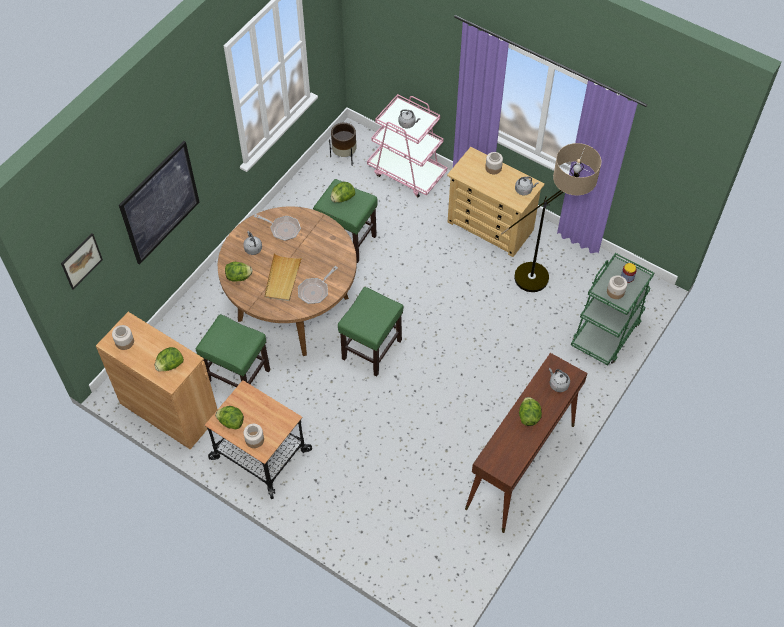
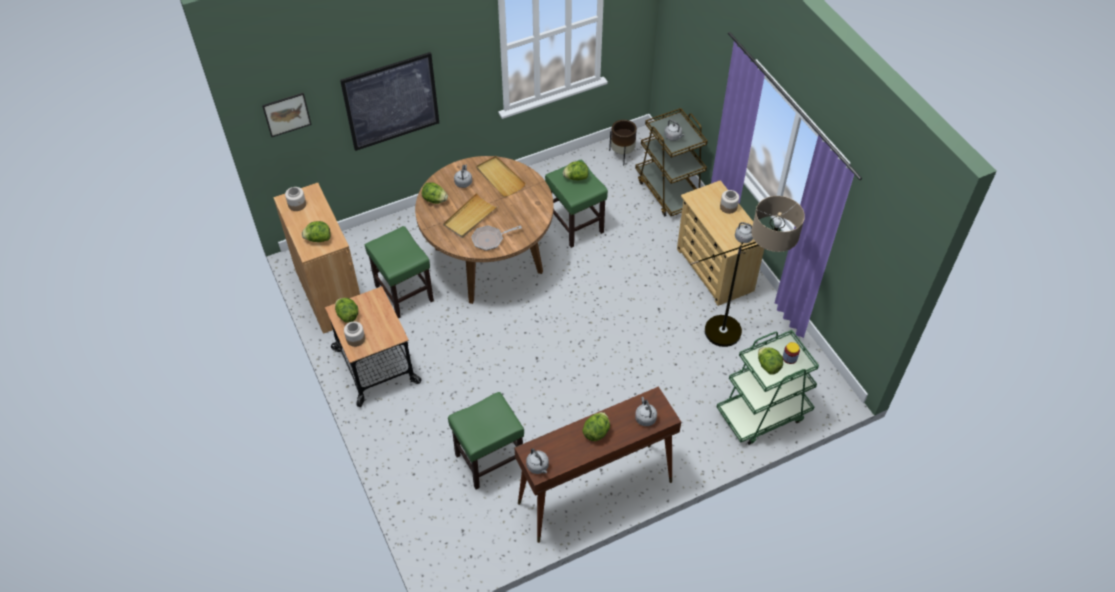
camera: 30 degrees right, 5 degrees down
frying pan [254,214,301,241] -> beige tray [476,156,526,197]
green stool [338,287,404,377] -> green stool moved to [448,392,524,489]
pink cart [367,94,447,197] -> brown cart [635,108,708,216]
jar [607,275,627,299] -> lettuce [758,347,783,375]
none -> grey kettle [526,449,549,474]

